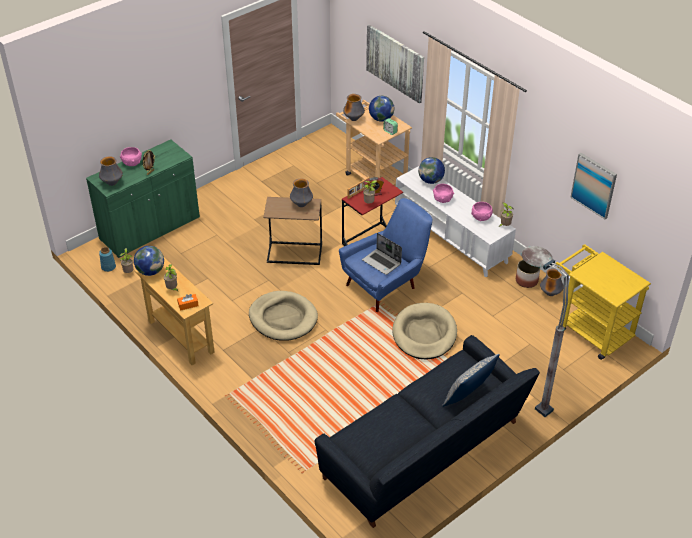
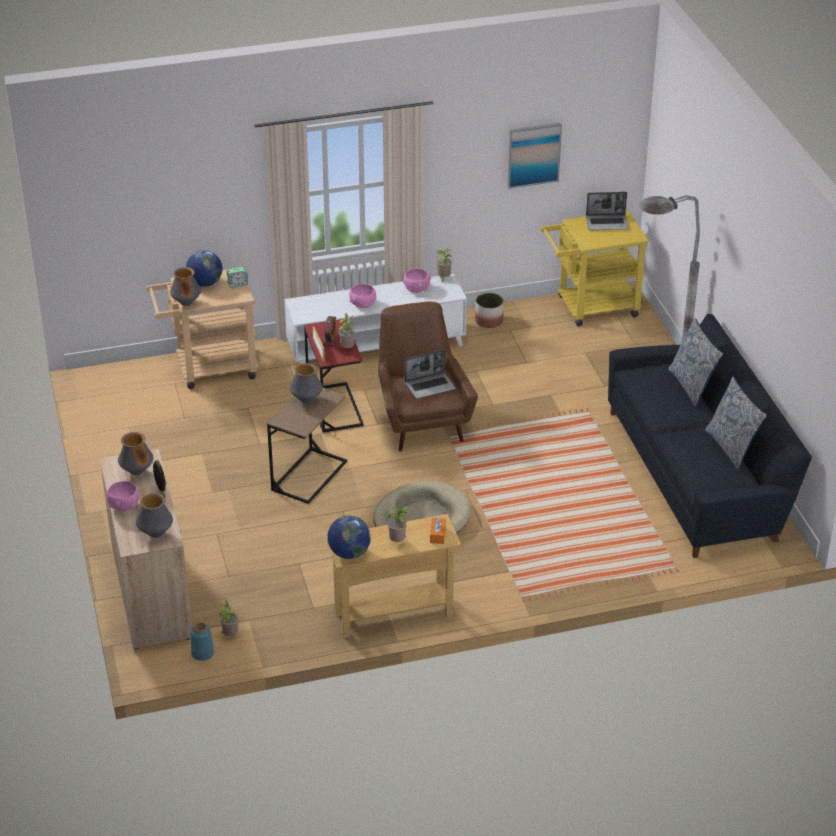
camera: 65 degrees left, 5 degrees down
green cabinet [86,140,200,258] -> beige cabinet [100,449,192,650]
blue armchair [339,198,432,312] -> brown armchair [378,302,478,451]
picture [366,24,424,104] -> none
beige dog bed [392,303,457,360] -> none
globe [418,157,445,184] -> none
vase [540,268,564,296] -> vase moved to [118,432,153,475]
none -> laptop [586,192,629,230]
none -> pillow [705,377,767,470]

